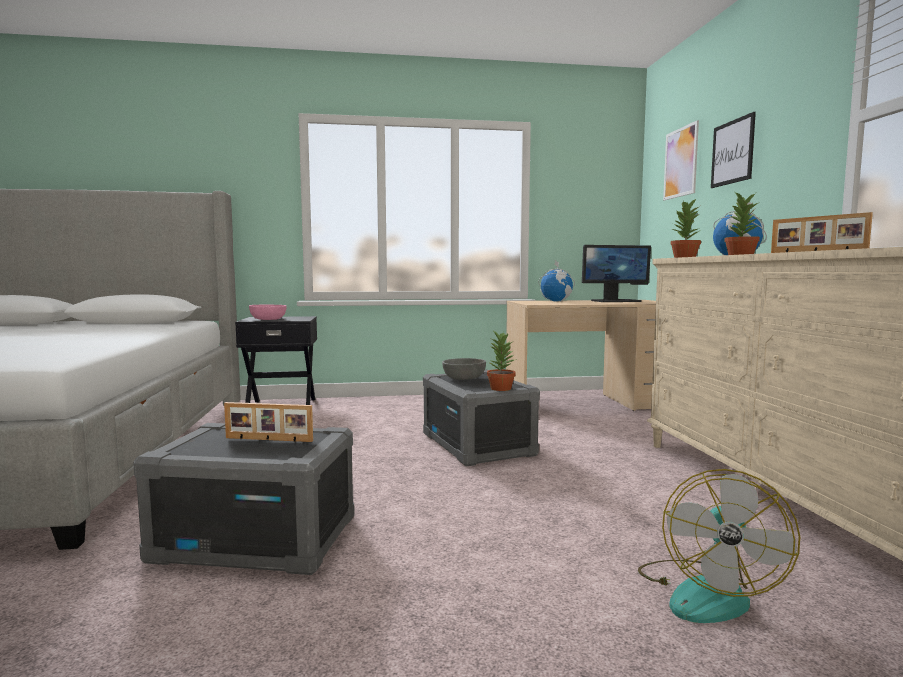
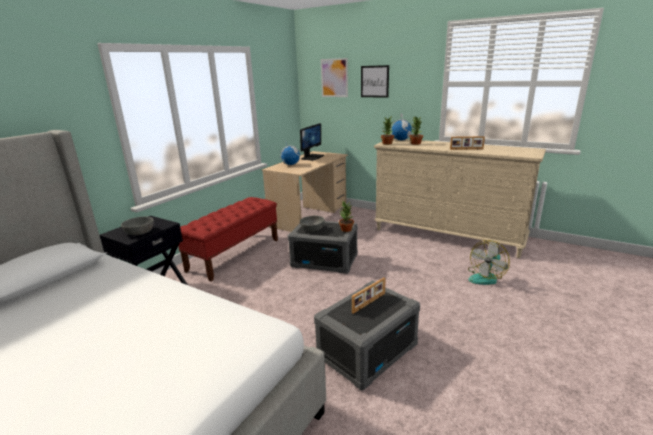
camera: 50 degrees left, 15 degrees up
pink bowl [249,305,286,320] -> grey bowl [121,216,154,235]
fan [638,469,800,623] -> fan turned 75 degrees clockwise [468,240,510,285]
none -> red bench [178,197,278,281]

